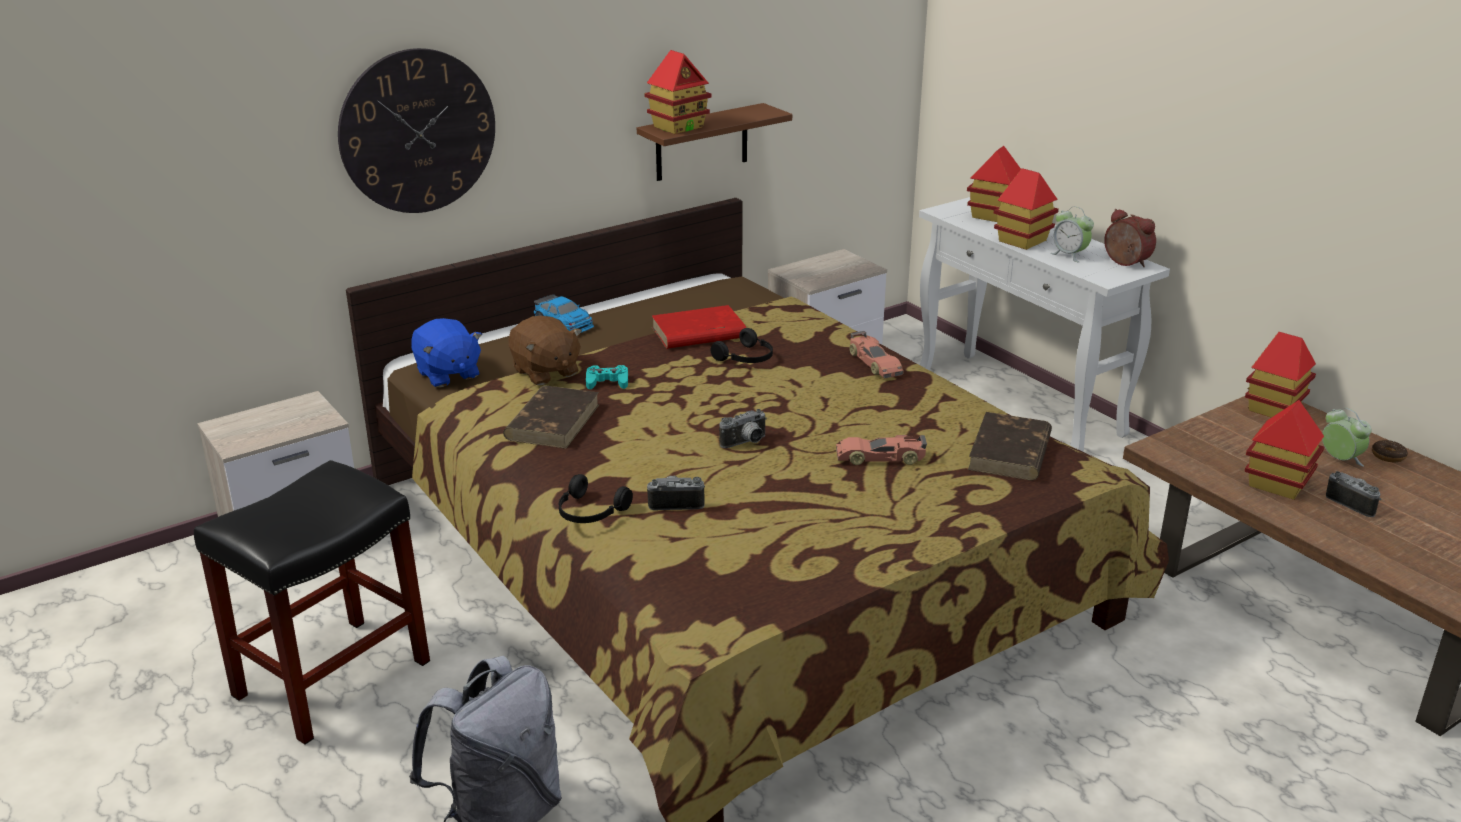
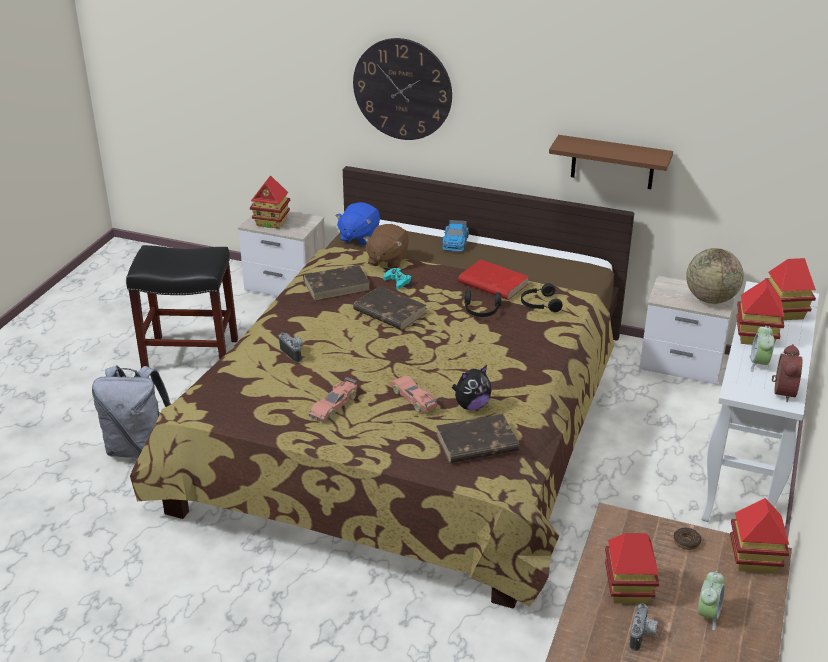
camera: 55 degrees right, 5 degrees up
black headphones [559,474,633,523] -> black headphones moved to [521,283,563,312]
toy house [645,50,712,134] -> toy house moved to [250,176,290,229]
camera [719,409,767,448] -> none
toy car [850,331,904,378] -> toy car moved to [309,377,357,422]
donut [1372,440,1408,462] -> donut moved to [673,528,701,550]
none -> brown book [353,286,427,330]
none -> plush toy [452,365,492,410]
none -> globe [686,248,744,304]

